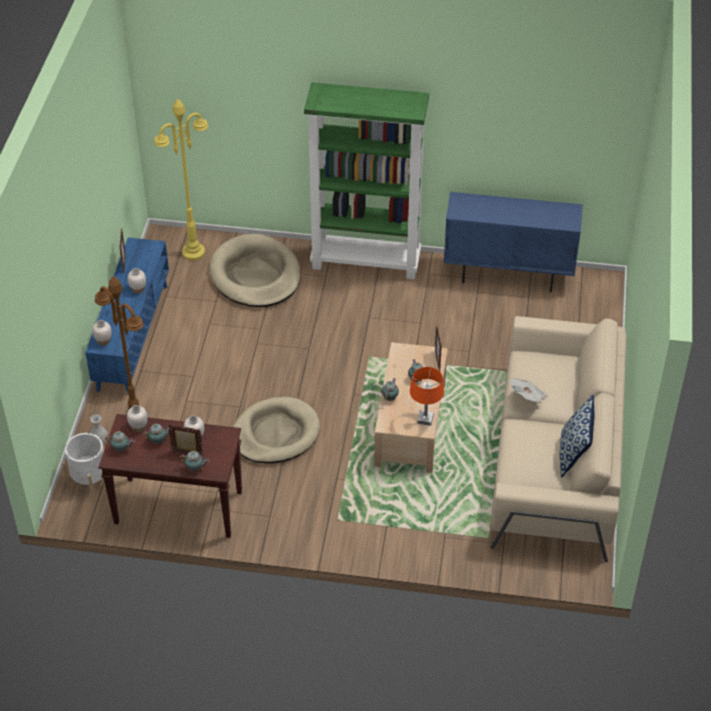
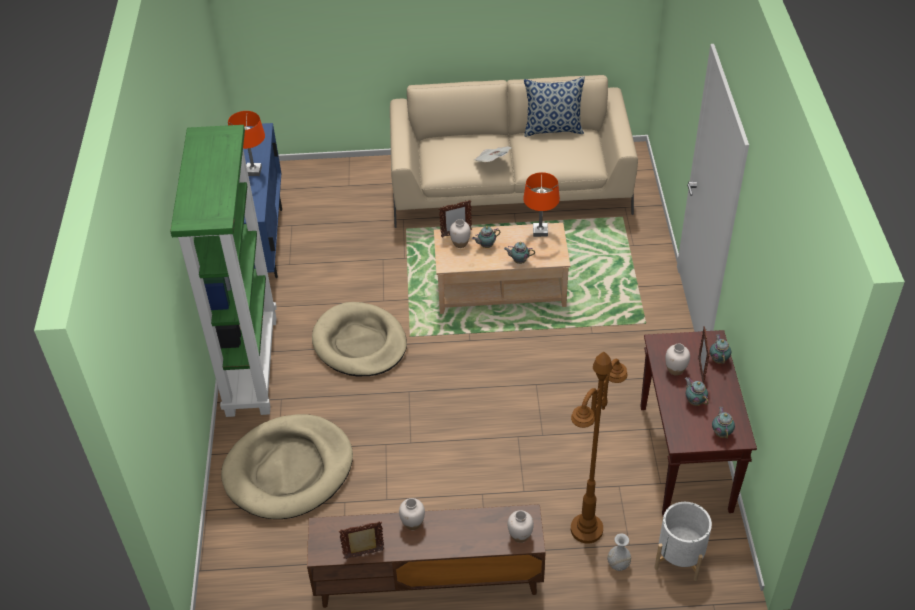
camera: 100 degrees left, 0 degrees up
blue tv stand [85,237,169,395] -> brown tv stand [307,504,546,608]
white vase [127,405,148,432] -> white vase moved to [450,219,470,248]
yellow floor lamp [154,98,208,261] -> none
beige dog bed [233,397,320,464] -> beige dog bed moved to [312,302,407,376]
none -> orange table lamp [228,111,265,176]

